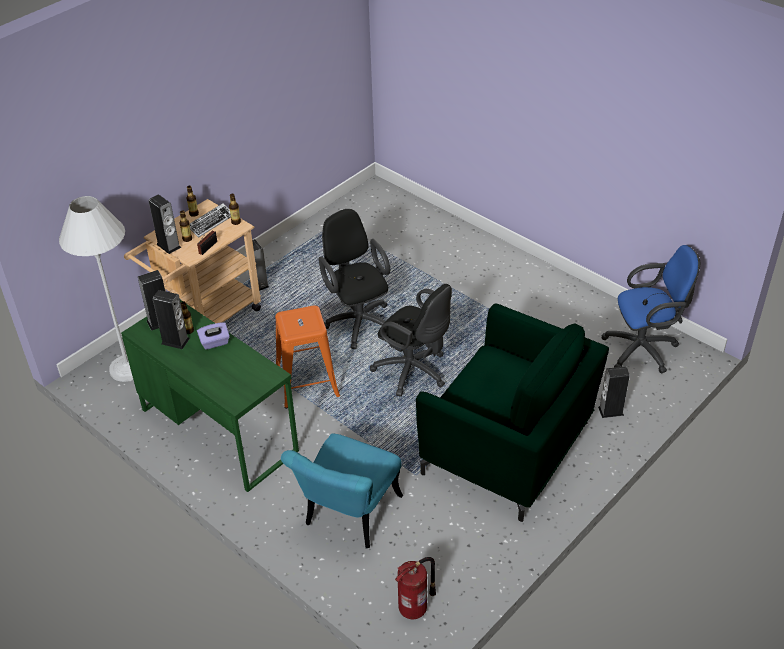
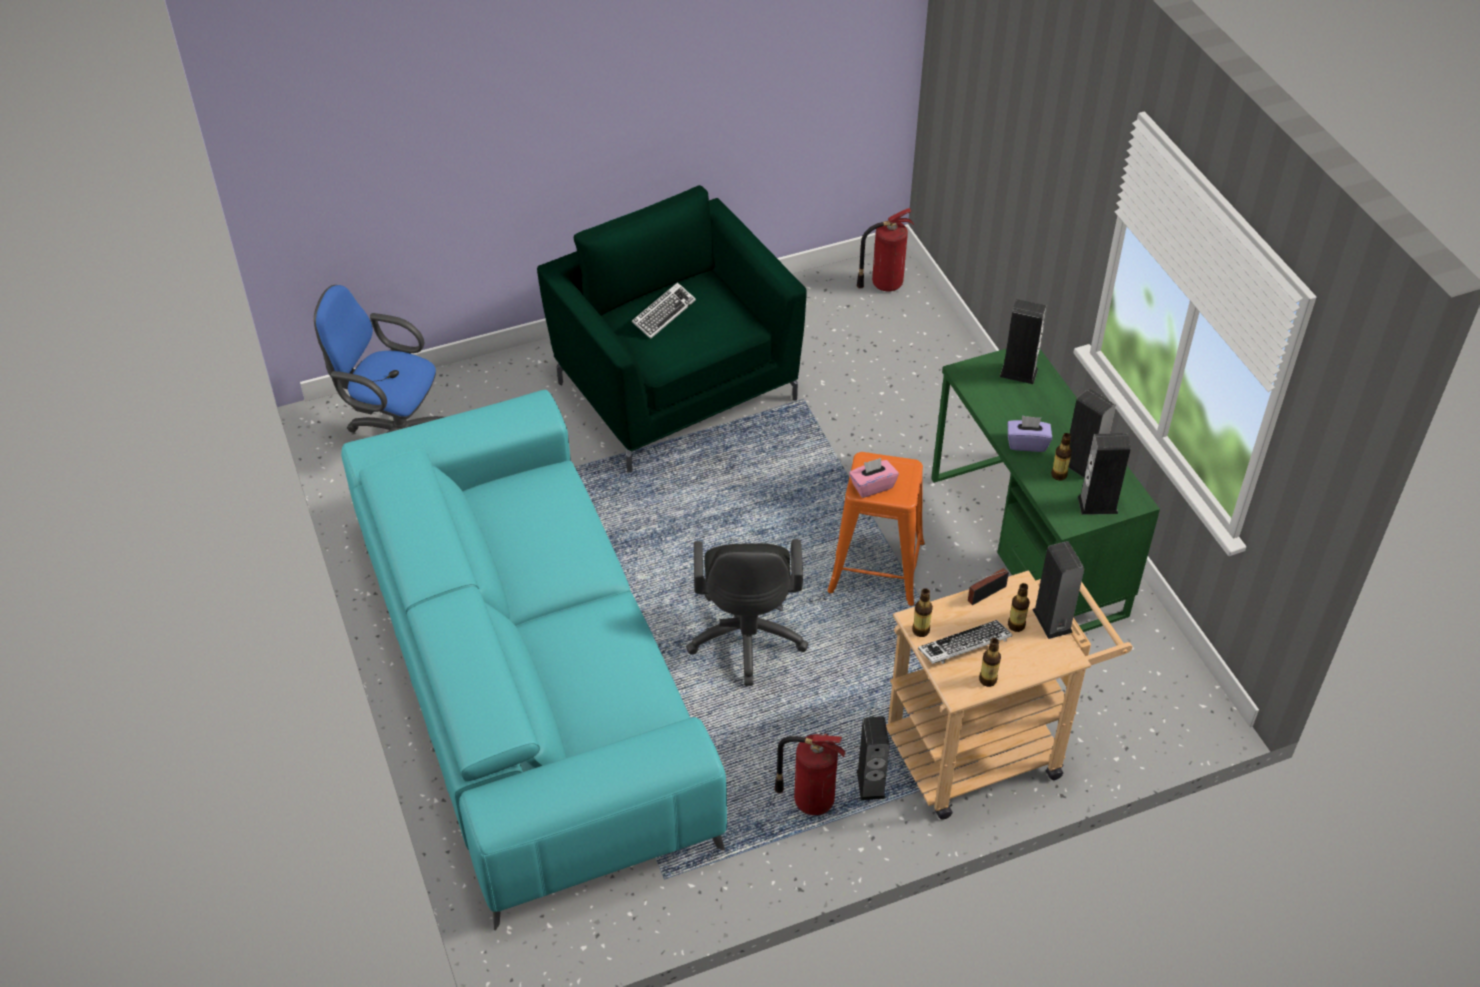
camera: 155 degrees left, 5 degrees up
white floor lamp [59,196,133,382] -> none
turquoise chair [281,434,403,548] -> none
black office chair [370,284,452,397] -> none
speaker [598,366,630,418] -> speaker moved to [1000,299,1047,384]
none -> turquoise sofa [341,390,727,931]
none -> keyboard [631,282,696,339]
none -> fire extinguisher [774,734,846,815]
none -> pink tissue box [849,458,899,498]

